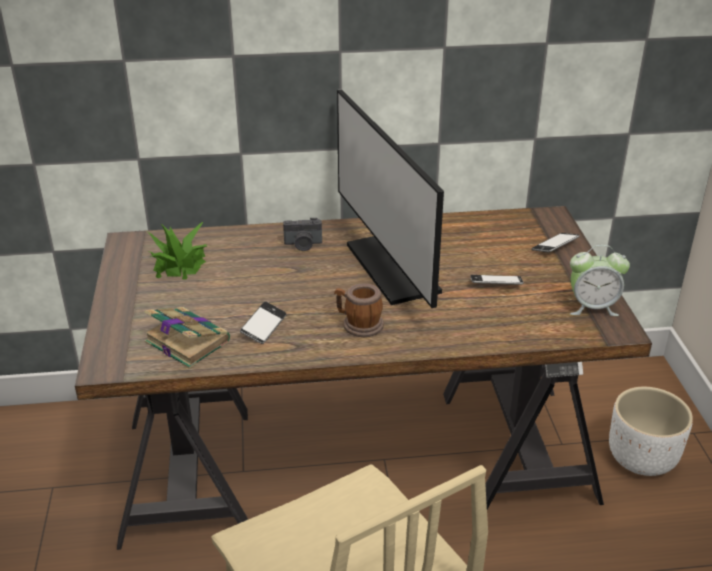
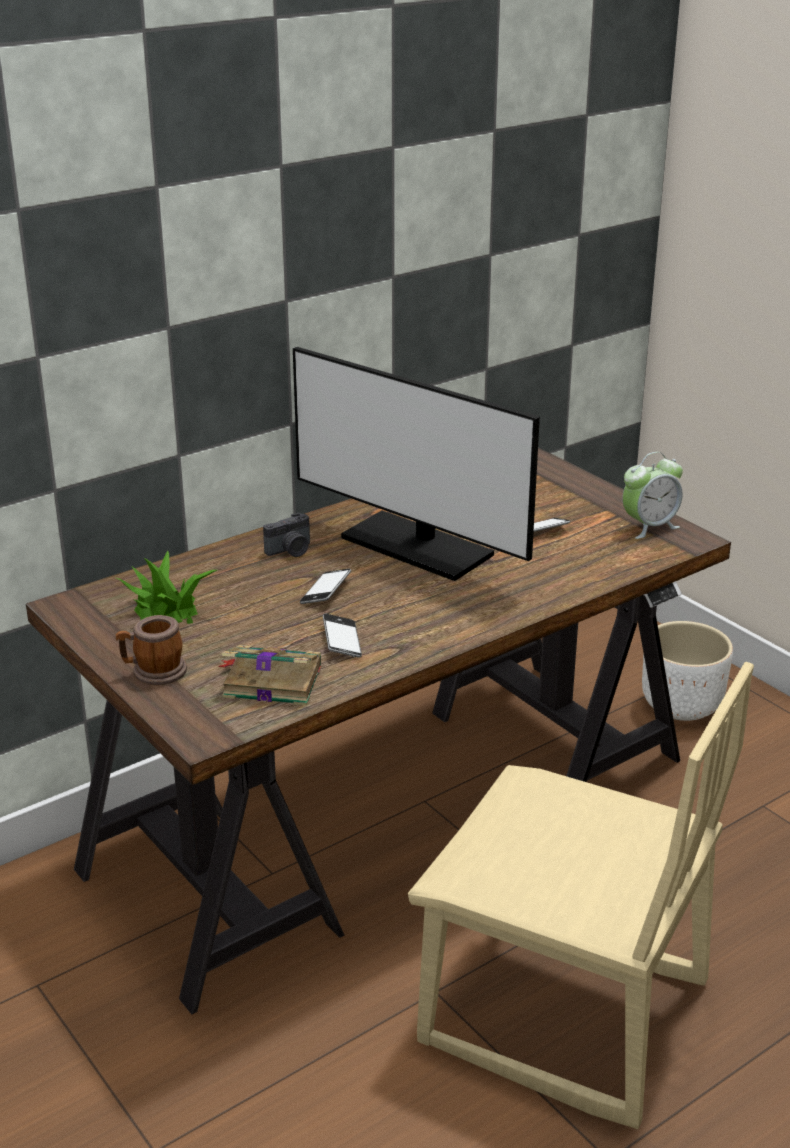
camera: 30 degrees left, 5 degrees down
mug [334,283,384,337] -> mug moved to [116,615,187,685]
phone [532,233,579,252] -> phone moved to [300,569,351,604]

